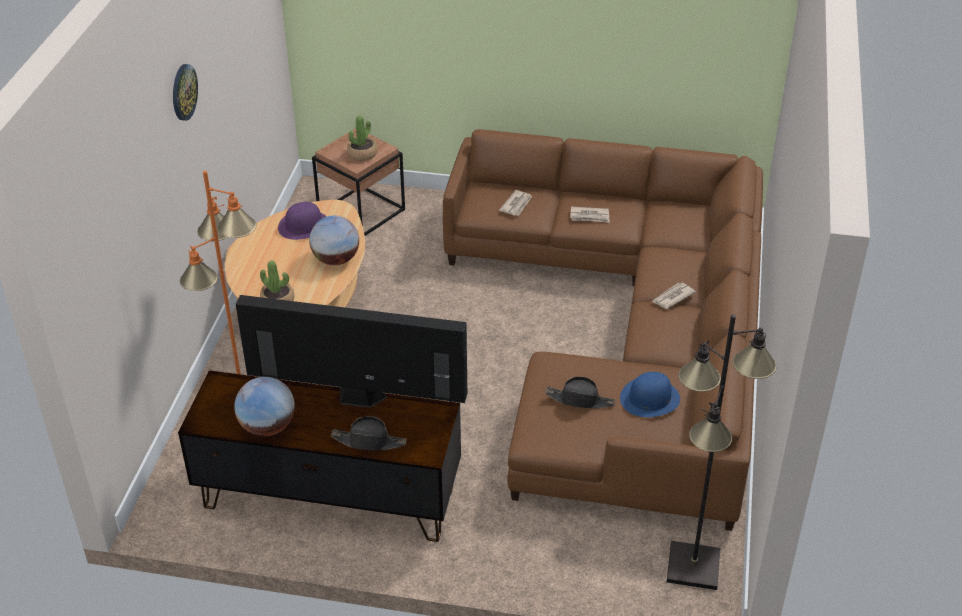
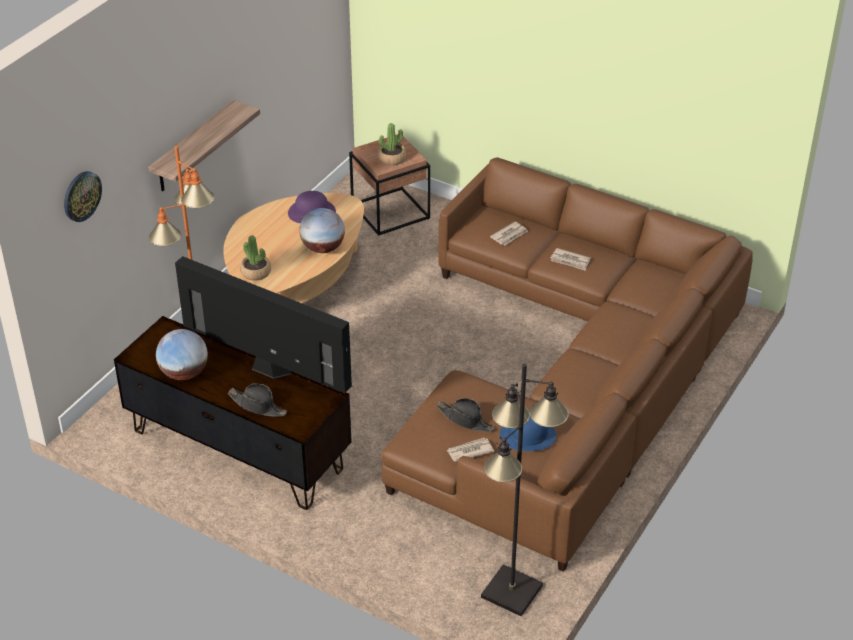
camera: 20 degrees right, 0 degrees up
wall clock [173,64,198,121] -> wall clock moved to [64,171,102,222]
newspaper [652,283,696,309] -> newspaper moved to [446,438,494,462]
none -> shelf [148,100,260,192]

